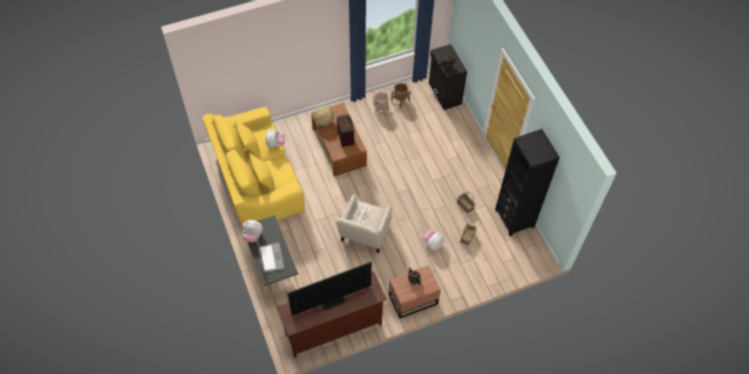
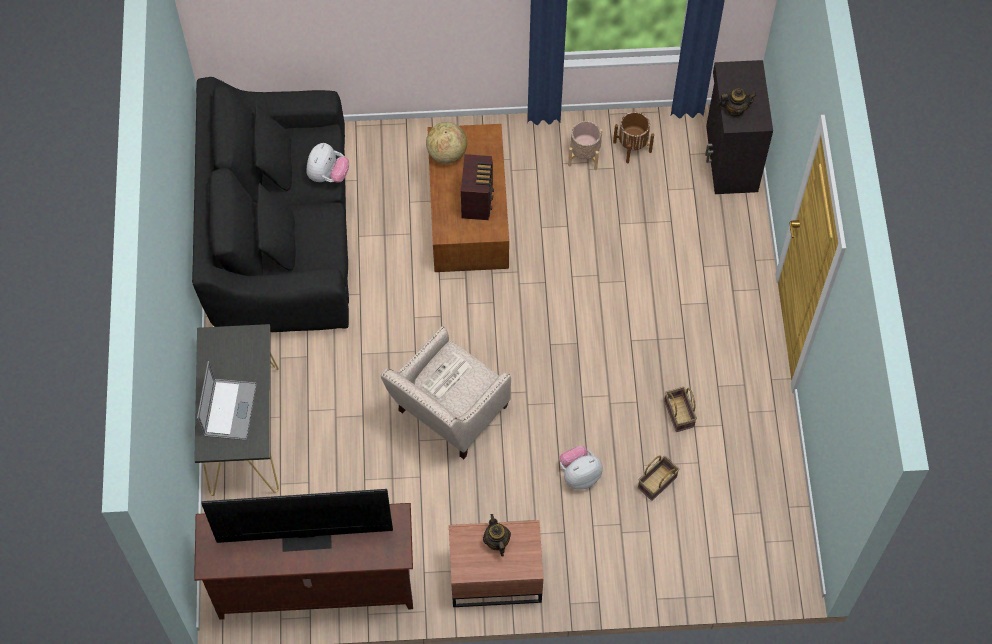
camera: 20 degrees right, 5 degrees up
yellow sofa [202,107,305,226] -> black sofa [192,77,349,332]
plush toy [243,220,263,242] -> none
black bookcase [495,129,560,236] -> none

